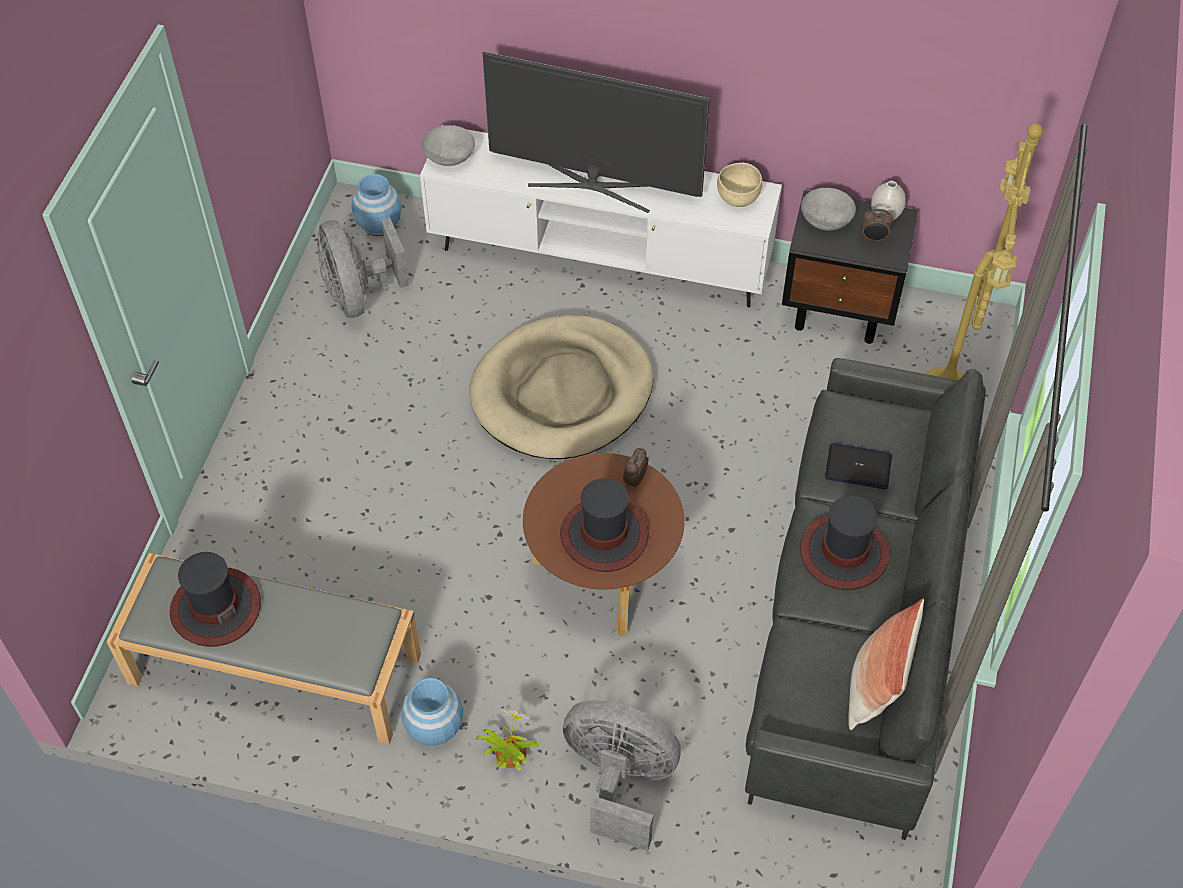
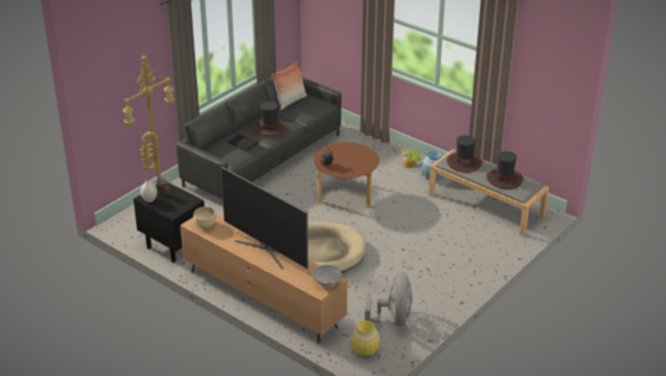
camera: 155 degrees left, 20 degrees down
blue vase [351,174,402,236] -> yellow vase [351,321,380,358]
white tv stand [420,125,782,307] -> brown tv stand [180,213,347,344]
hat [560,478,649,572] -> hat moved to [447,135,482,172]
grey fan [563,700,681,851] -> none
grey bowl [801,188,856,230] -> none

